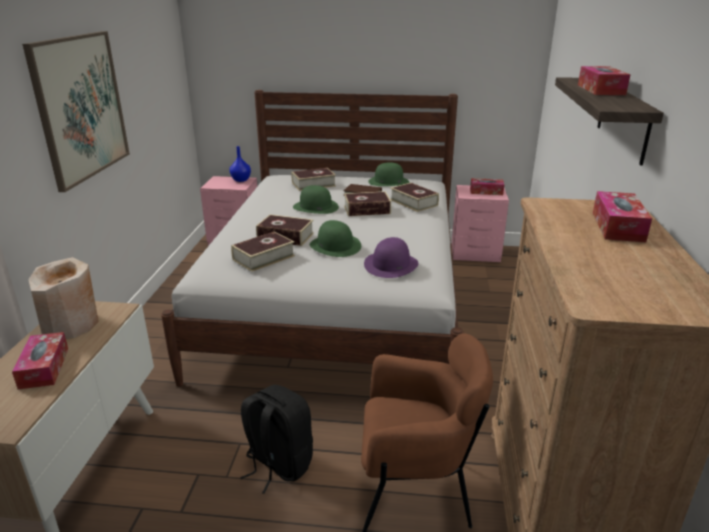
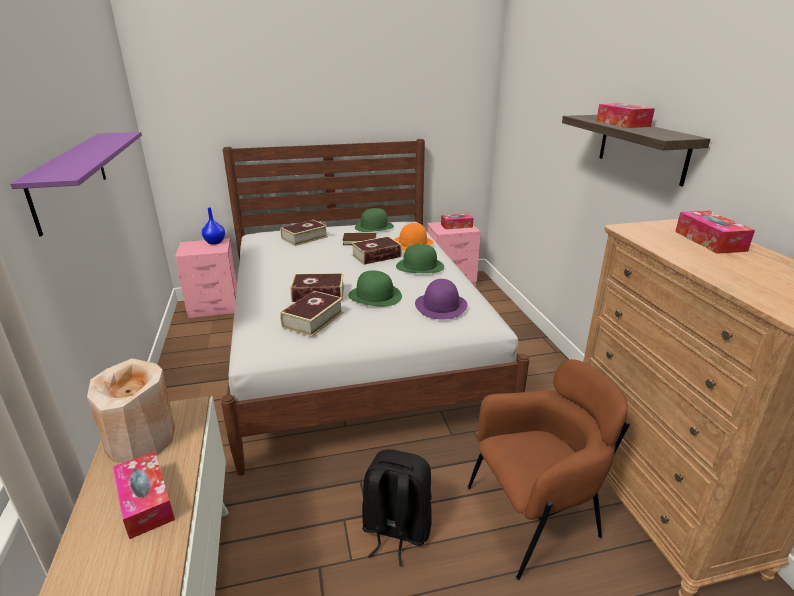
camera: 20 degrees left, 0 degrees up
picture [22,31,130,192] -> purple shelf [10,132,142,237]
green hat [293,185,339,214] -> green hat moved to [396,244,444,273]
book [390,183,439,212] -> orange hat [394,223,434,251]

